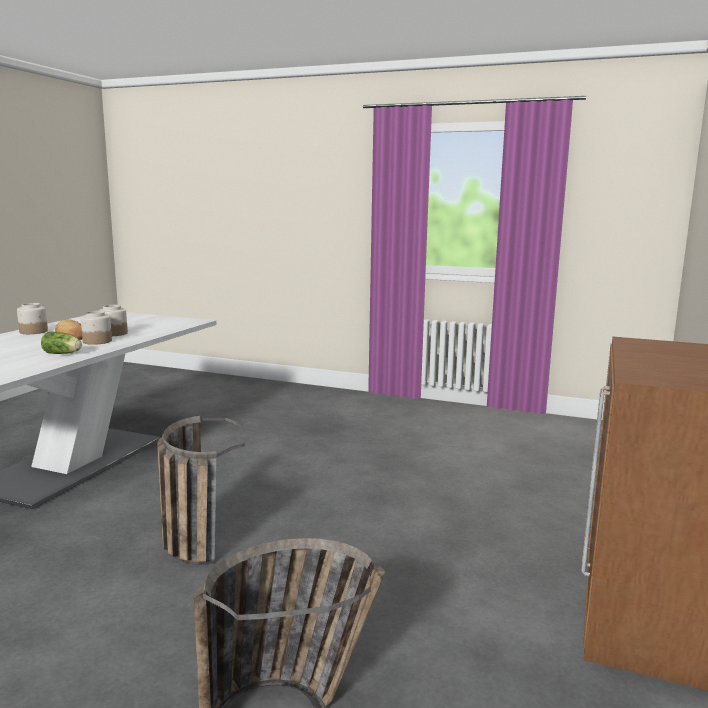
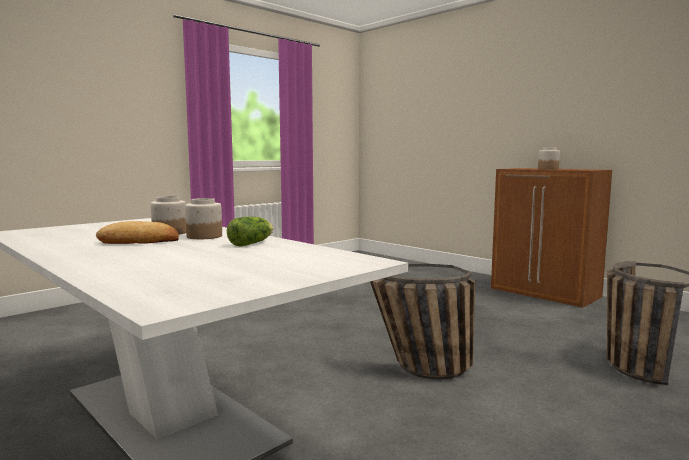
camera: 65 degrees left, 5 degrees down
jar [17,303,48,334] -> jar moved to [538,147,560,169]

